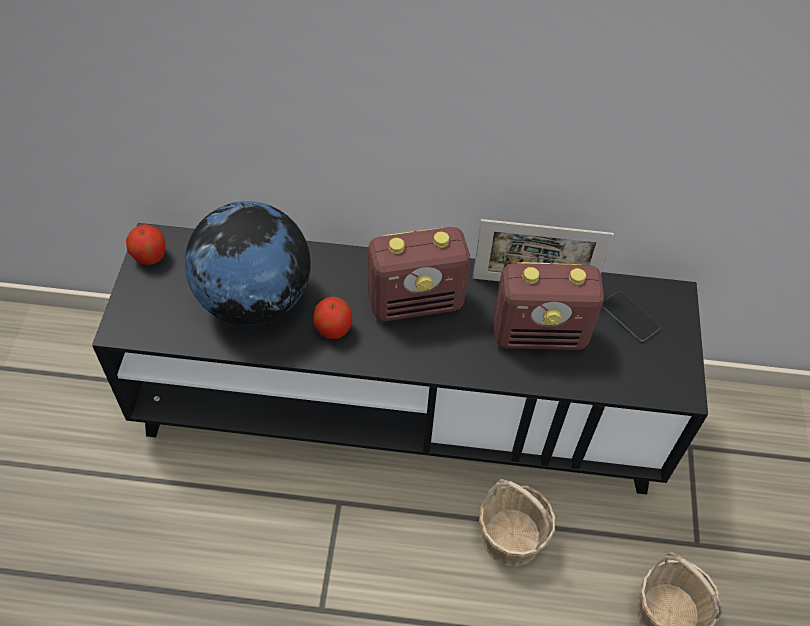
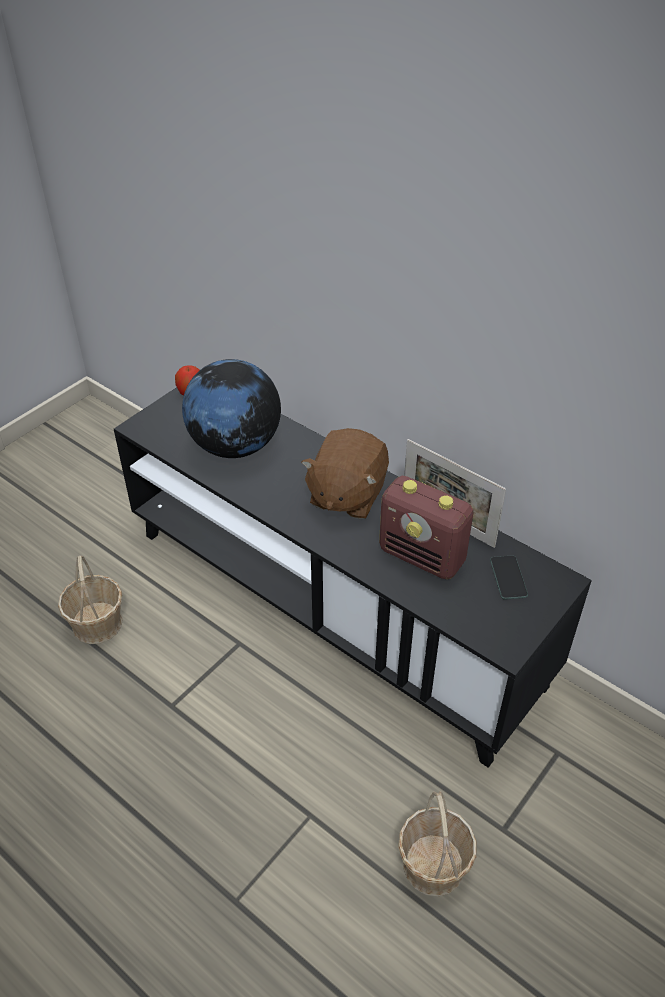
camera: 35 degrees right, 10 degrees down
apple [313,297,353,339] -> none
radio [368,227,470,321] -> brown plush toy [301,428,389,519]
basket [479,479,555,567] -> basket moved to [58,556,123,644]

